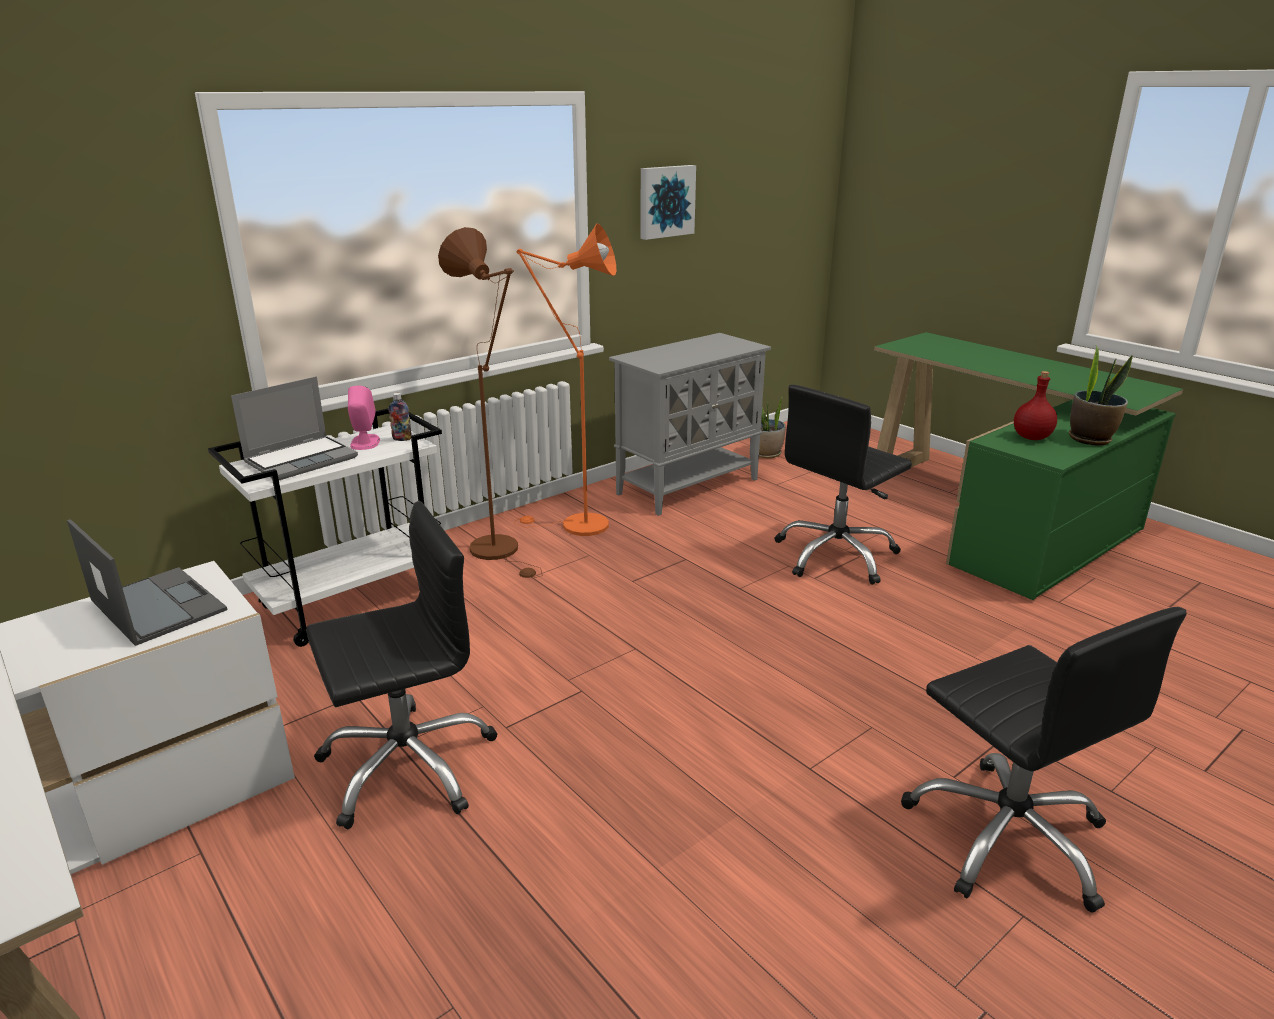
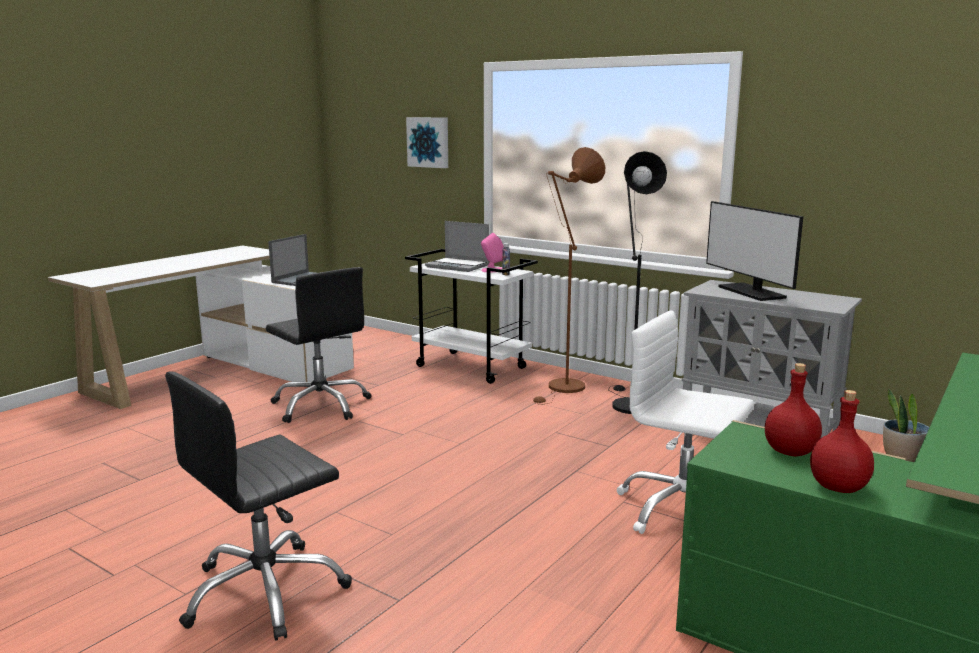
camera: 75 degrees right, 10 degrees down
orange floor lamp [514,223,616,536] -> black floor lamp [610,151,667,414]
picture [641,165,696,240] -> picture moved to [406,117,448,168]
black office chair [775,384,912,585] -> white office chair [616,310,754,534]
potted plant [1069,345,1133,445] -> red bottle [810,390,874,493]
none -> monitor [706,201,803,301]

